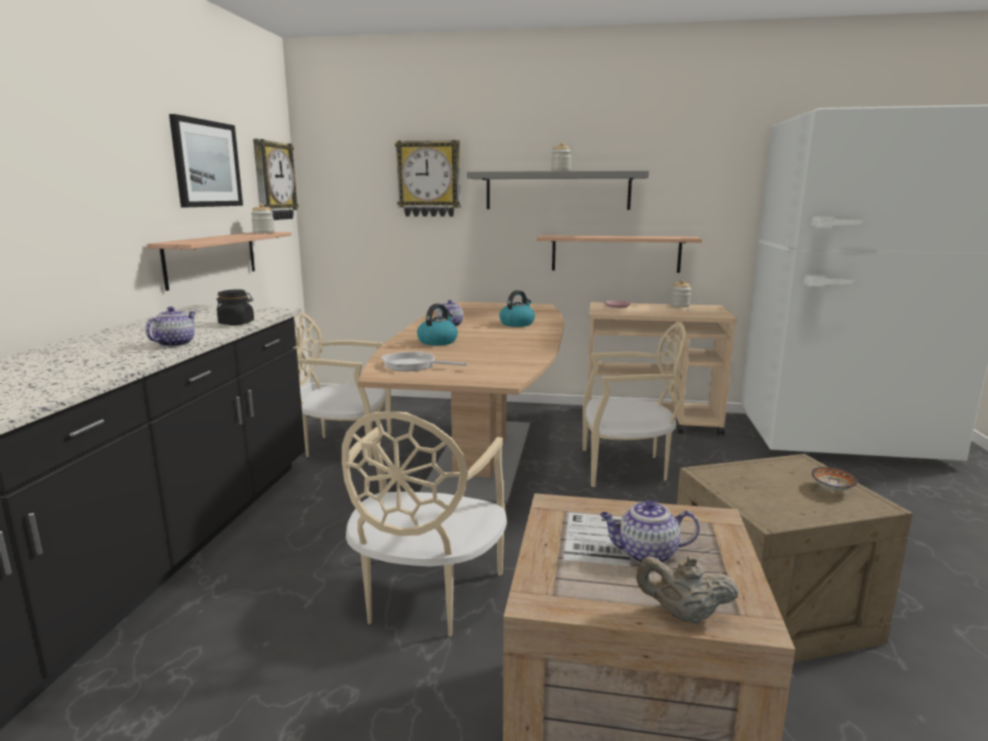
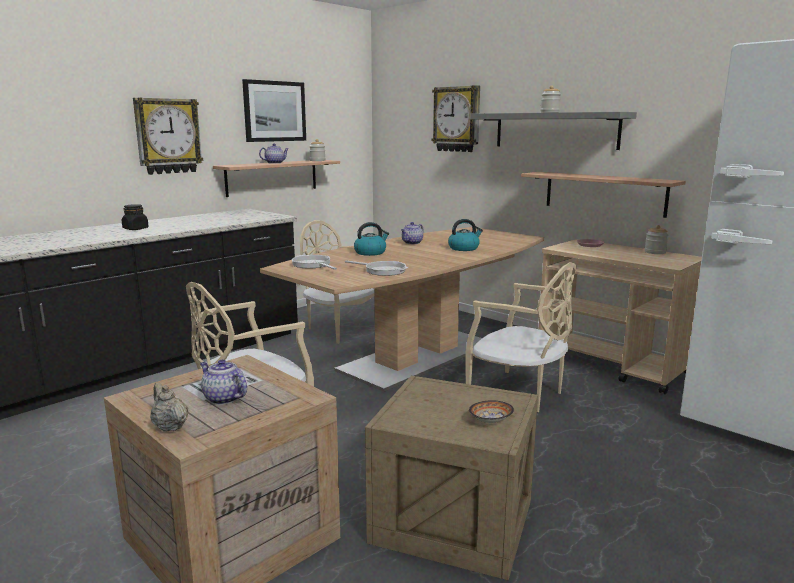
camera: 35 degrees right, 0 degrees up
teapot [145,307,196,347] -> teapot moved to [259,143,289,164]
black jar [216,289,254,325] -> black jar moved to [122,204,149,230]
wall clock [253,139,299,220] -> wall clock moved to [133,98,203,175]
none -> frying pan [345,260,408,276]

